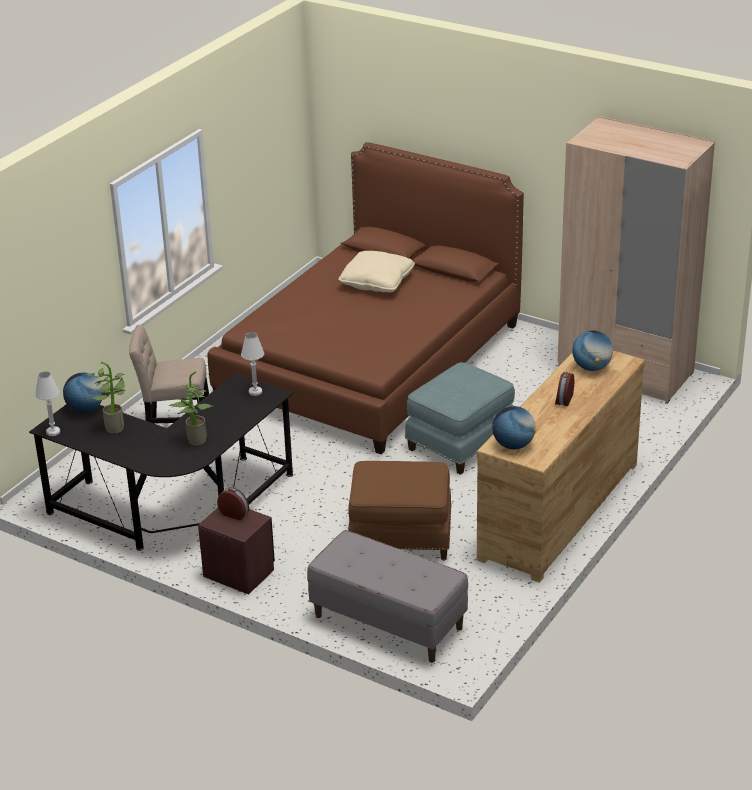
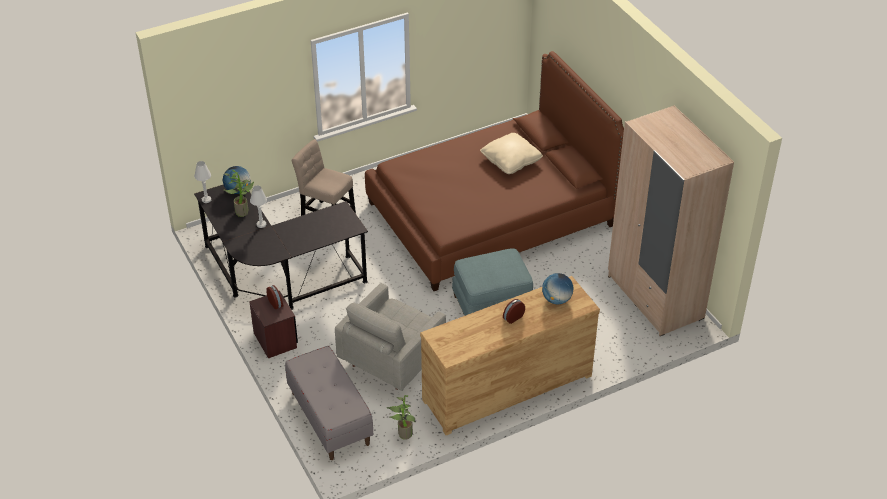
camera: 30 degrees right, 10 degrees up
potted plant [168,371,213,445] -> potted plant moved to [387,395,416,440]
white table lamp [241,332,264,396] -> white table lamp moved to [250,185,267,228]
brown ottoman [348,461,452,560] -> grey armchair [335,283,446,390]
globe [492,406,536,449] -> none

